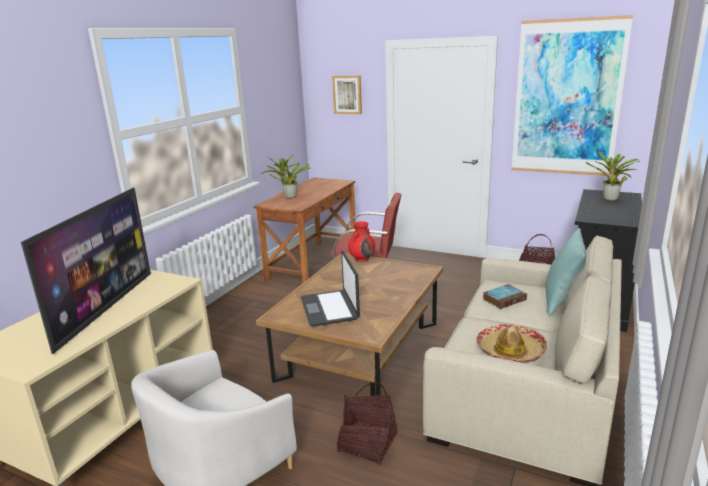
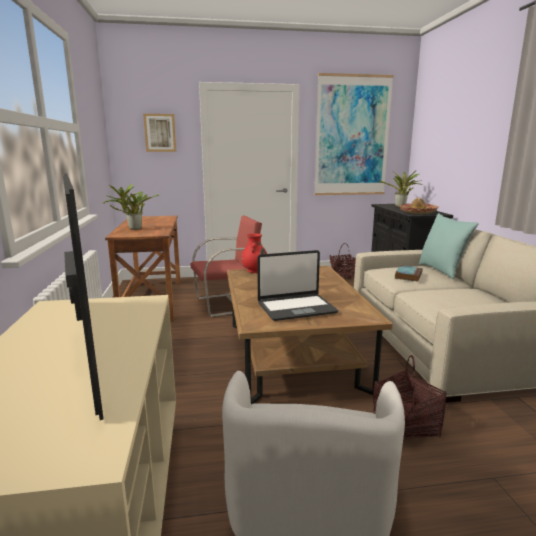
camera: 35 degrees left, 5 degrees down
laptop [301,251,360,326] -> laptop turned 60 degrees counterclockwise [257,250,338,321]
hat [476,324,547,363] -> hat moved to [399,198,438,214]

